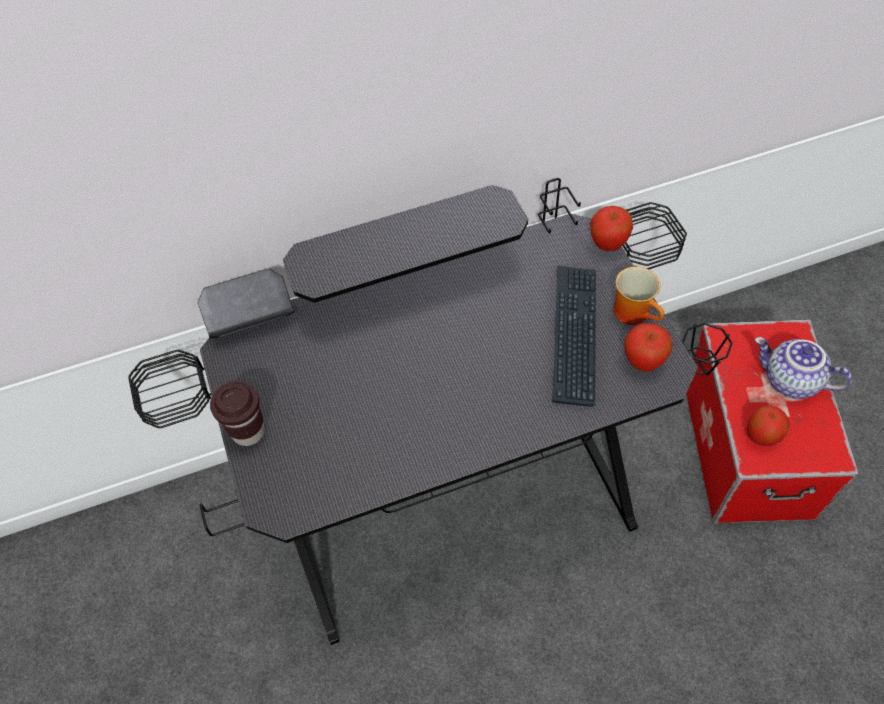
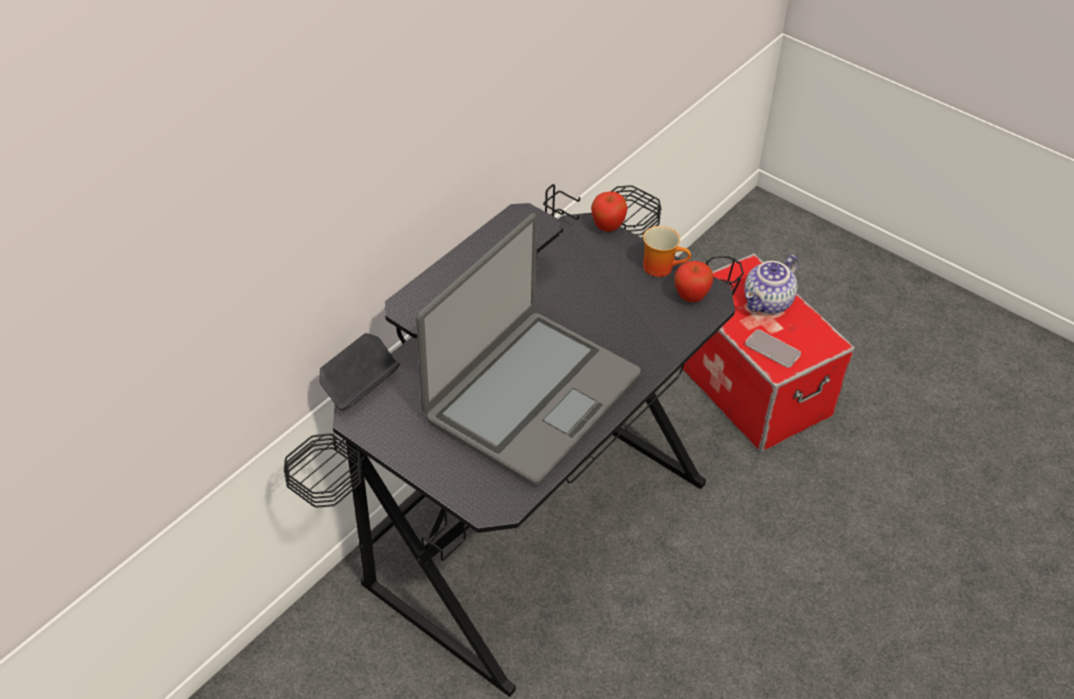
camera: 35 degrees left, 10 degrees down
brown cup [210,381,265,446] -> none
keyboard [552,266,596,407] -> none
apple [747,405,790,446] -> phone [745,330,801,368]
teapot [755,337,852,399] -> teapot turned 45 degrees counterclockwise [744,255,798,314]
none -> laptop [416,213,641,486]

